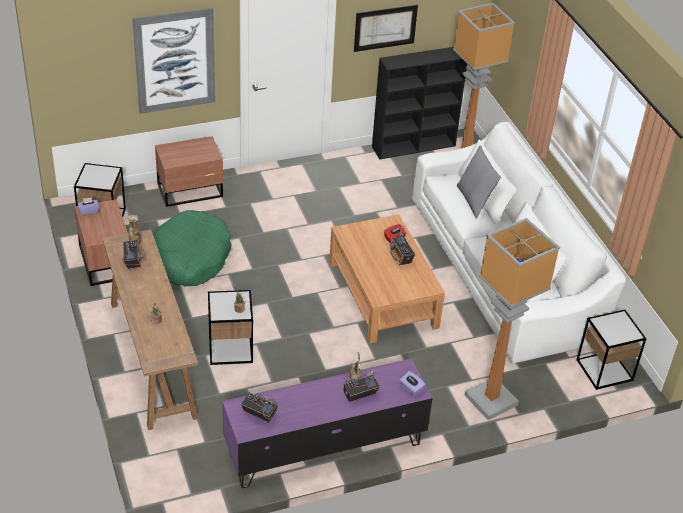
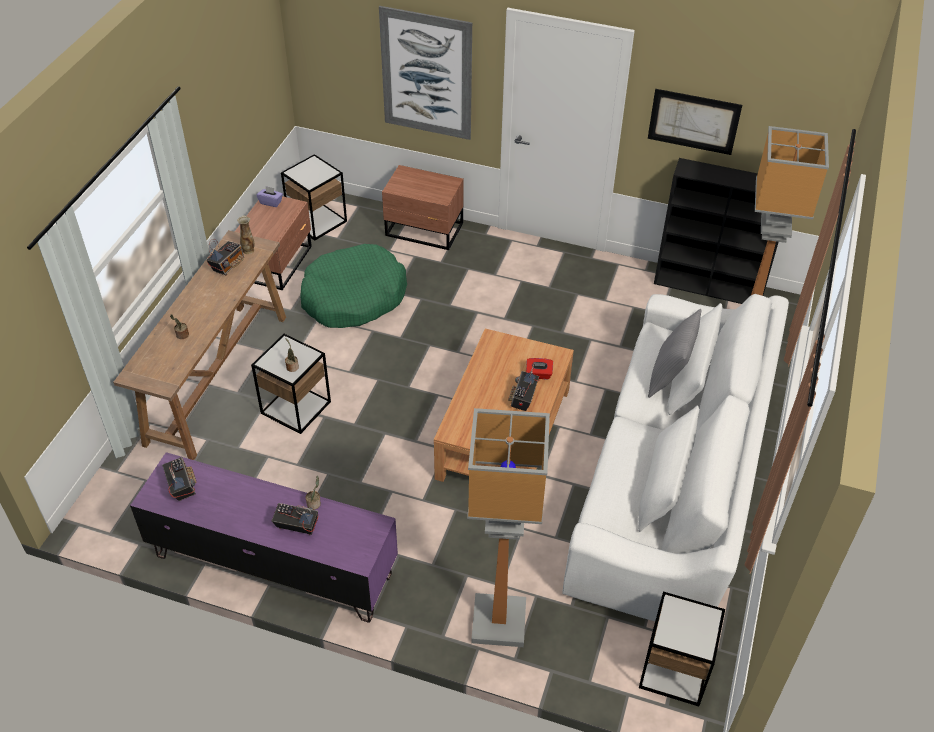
camera: 40 degrees right, 5 degrees up
purple tissue box [399,371,426,396] -> none

